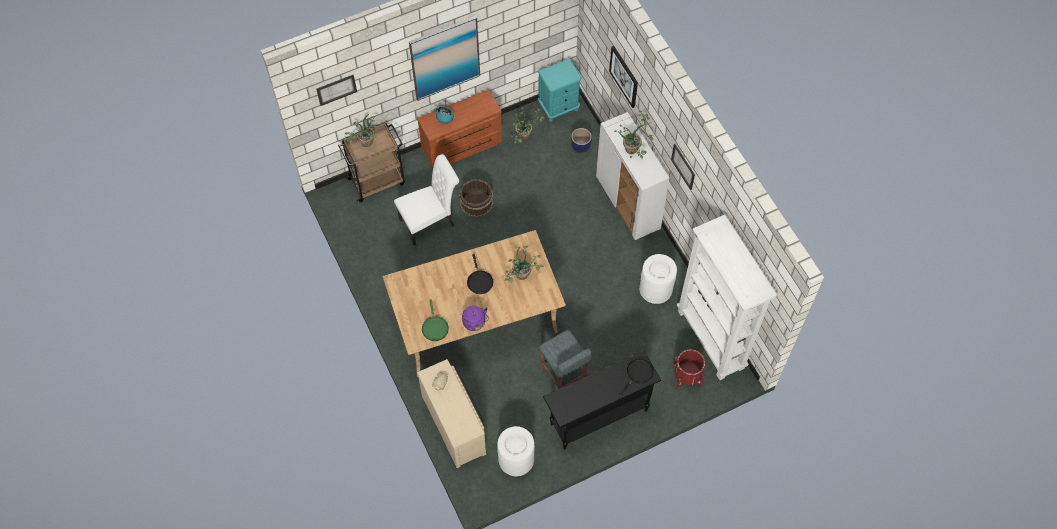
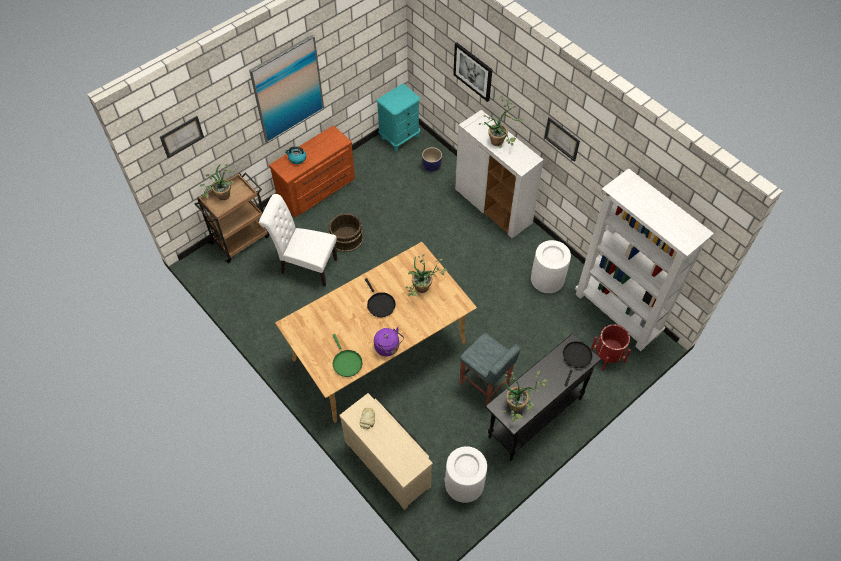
camera: 15 degrees left, 5 degrees down
white chair [394,154,459,246] -> white chair turned 120 degrees counterclockwise [259,194,337,287]
potted plant [511,107,545,143] -> potted plant moved to [503,371,547,422]

